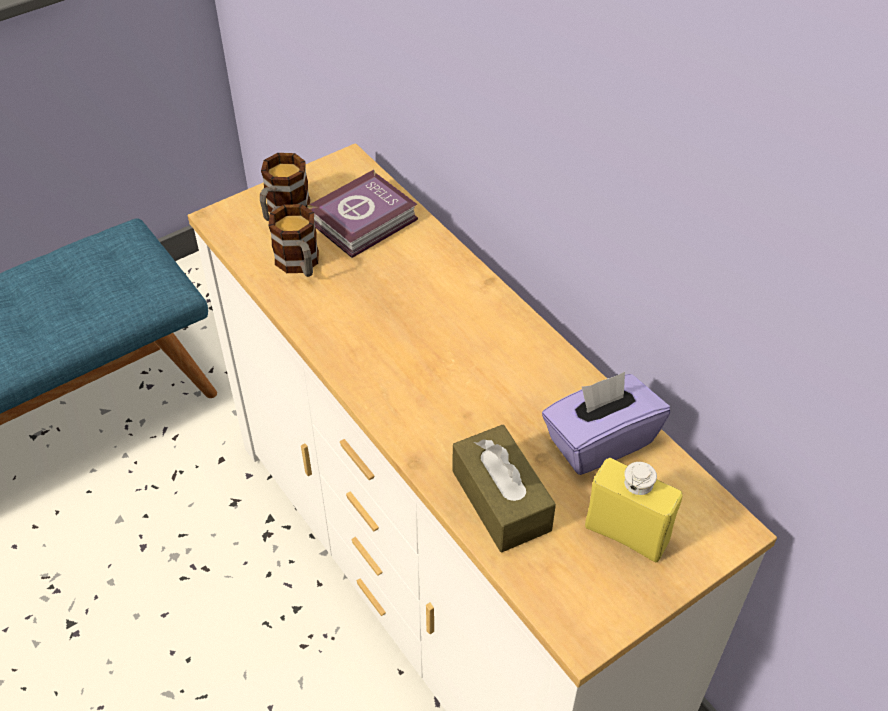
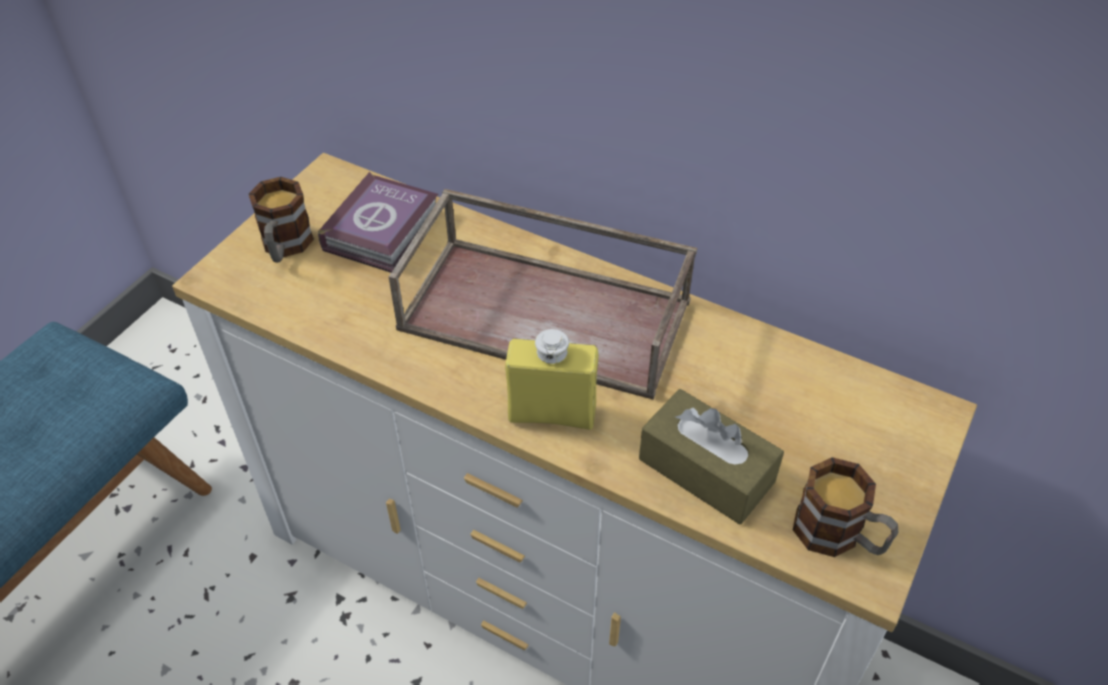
camera: 25 degrees left, 0 degrees up
mug [268,204,319,277] -> mug moved to [793,457,898,557]
purple tissue box [542,372,670,475] -> none
yellow bottle [585,458,683,562] -> yellow bottle moved to [505,329,599,430]
none -> brown tray [389,189,697,400]

